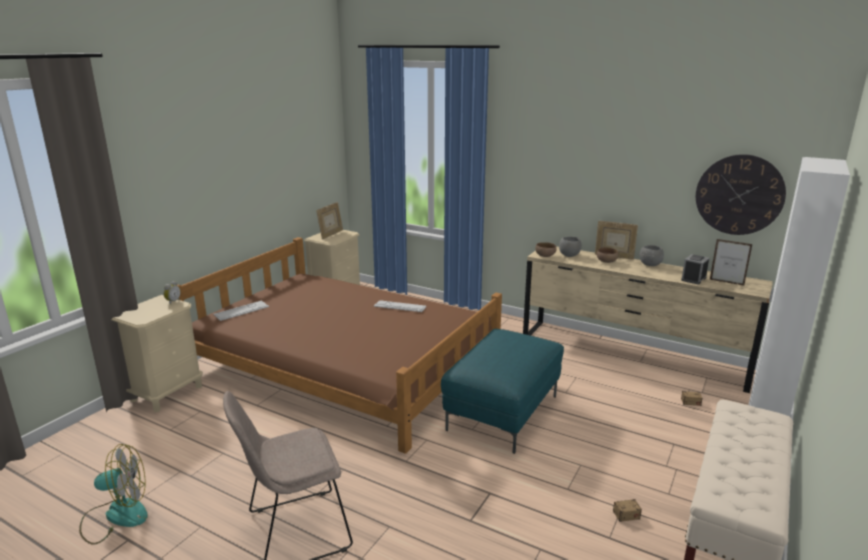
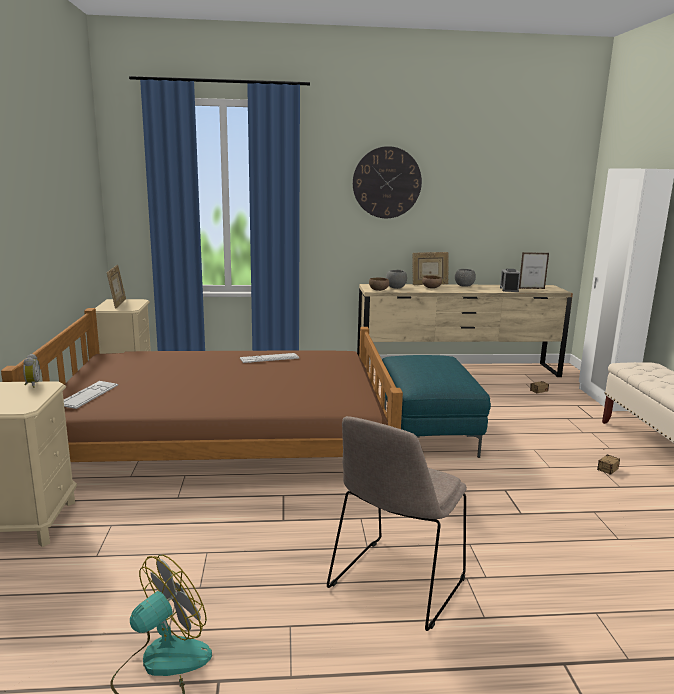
camera: 35 degrees left, 5 degrees down
wall clock [696,154,786,235] -> wall clock moved to [353,146,422,218]

